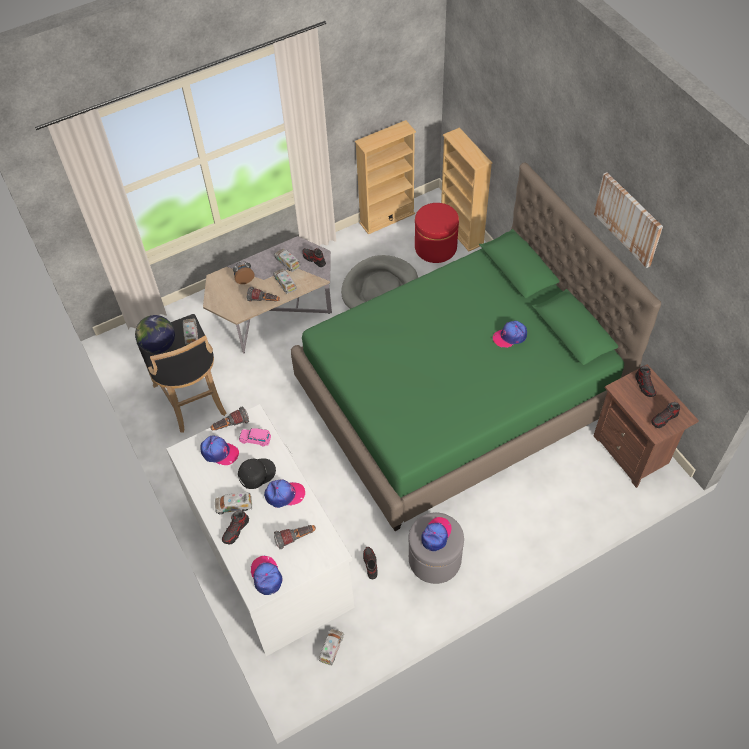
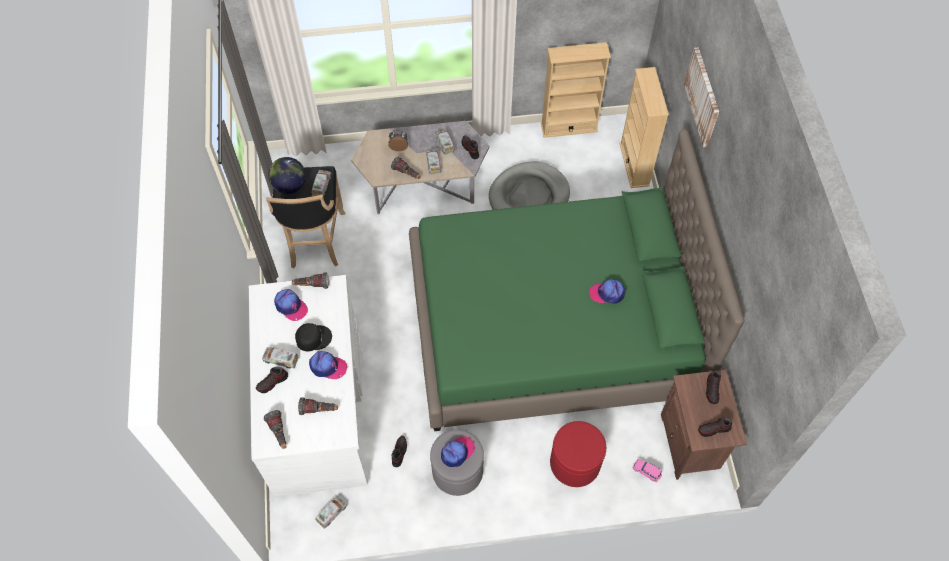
camera: 20 degrees right, 5 degrees up
pink toy car [239,428,271,446] -> pink toy car moved to [633,459,662,482]
cap [251,556,283,595] -> flashlight [264,410,286,449]
red ottoman [415,203,459,263] -> red ottoman moved to [550,421,606,487]
picture [594,172,663,268] -> picture moved to [684,47,719,147]

